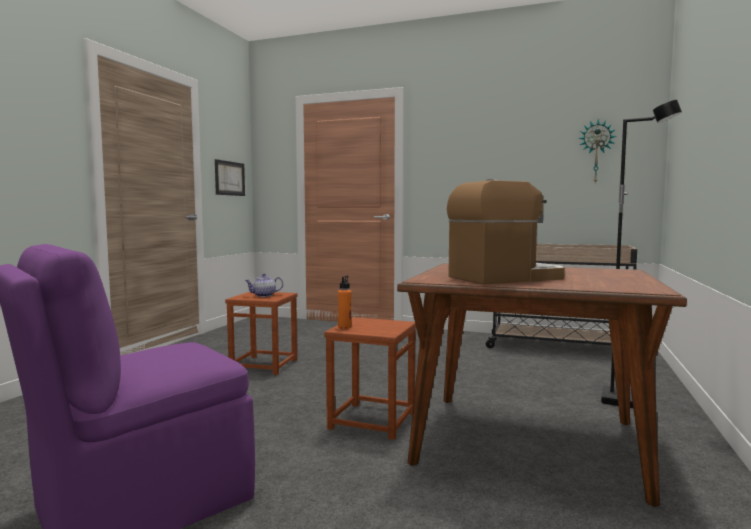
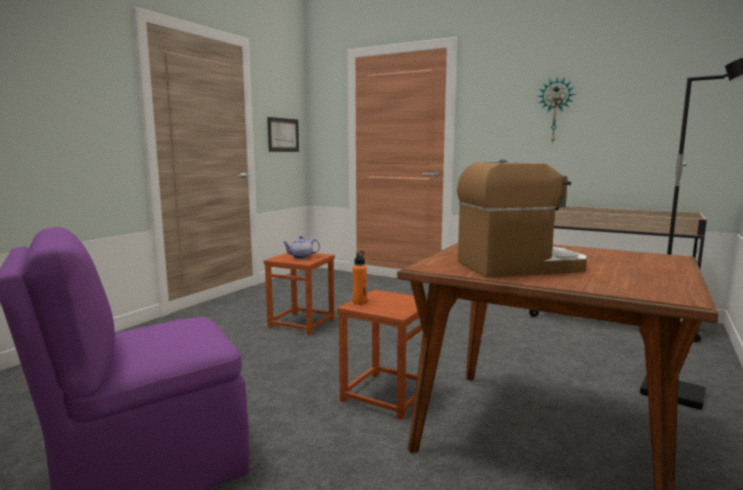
camera: 10 degrees right, 5 degrees up
wall clock [579,119,617,184] -> wall clock moved to [538,76,575,142]

